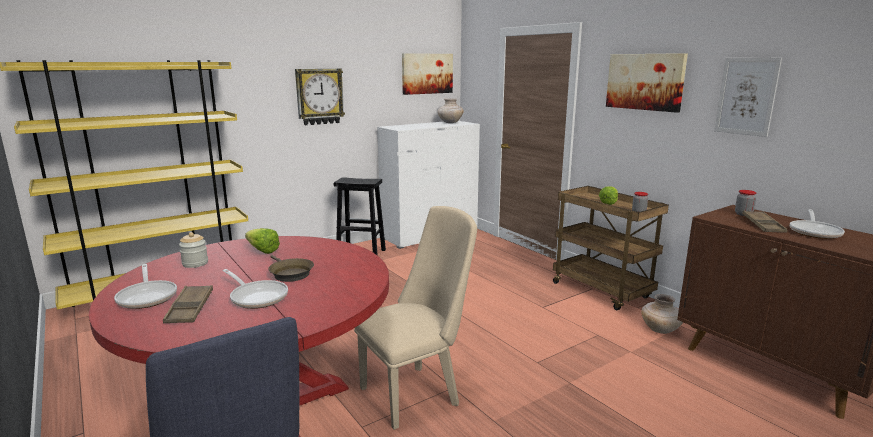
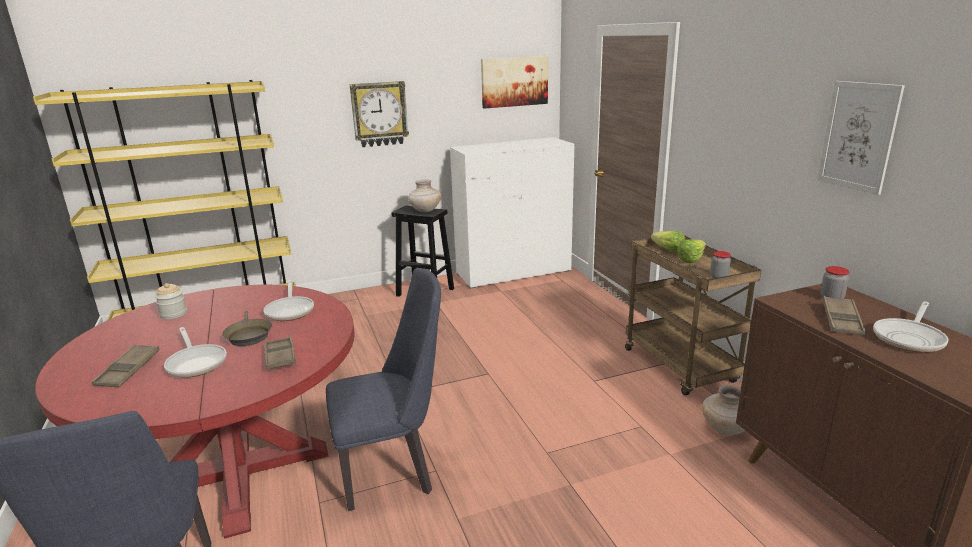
camera: 15 degrees right, 5 degrees up
frying pan [114,264,177,309] -> frying pan moved to [263,280,314,321]
lettuce [245,228,280,254] -> lettuce moved to [651,231,686,253]
beige chair [354,206,477,430] -> blue chair [326,268,441,511]
beige vase [438,98,464,123] -> beige vase moved to [408,180,441,212]
picture [606,53,688,113] -> none
none -> brown tray [265,337,296,370]

